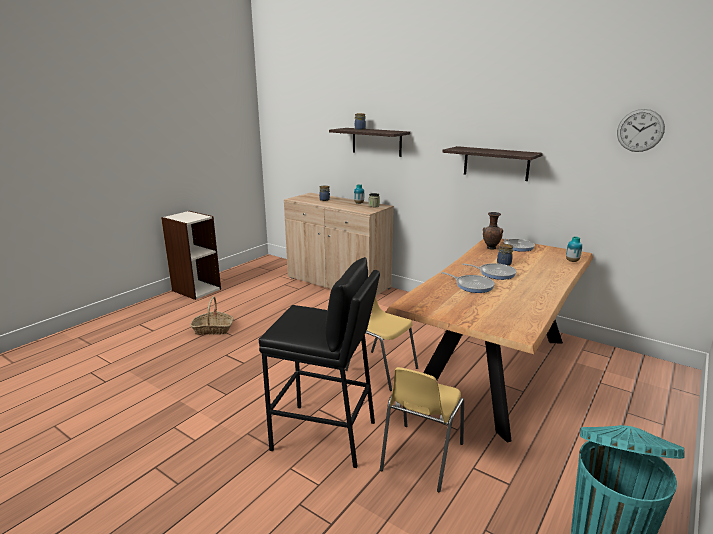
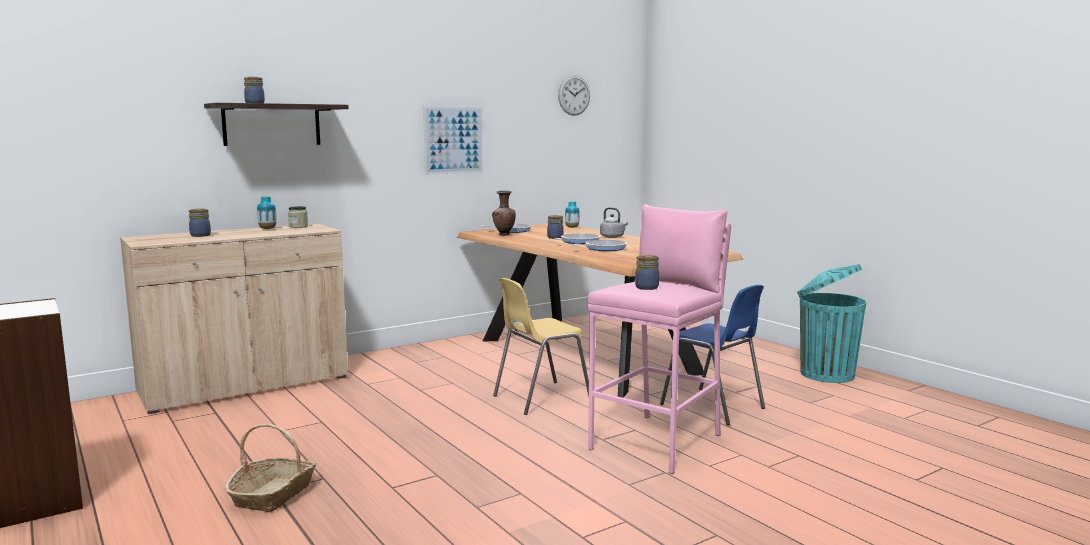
camera: 70 degrees left, 10 degrees down
black stool [259,257,380,468] -> pink stool [587,204,731,474]
yellow chair [380,367,464,492] -> blue chair [660,285,765,425]
shelf [442,146,543,181] -> picture [423,106,484,175]
none -> grey kettle [600,207,628,238]
none -> jar [635,255,659,290]

